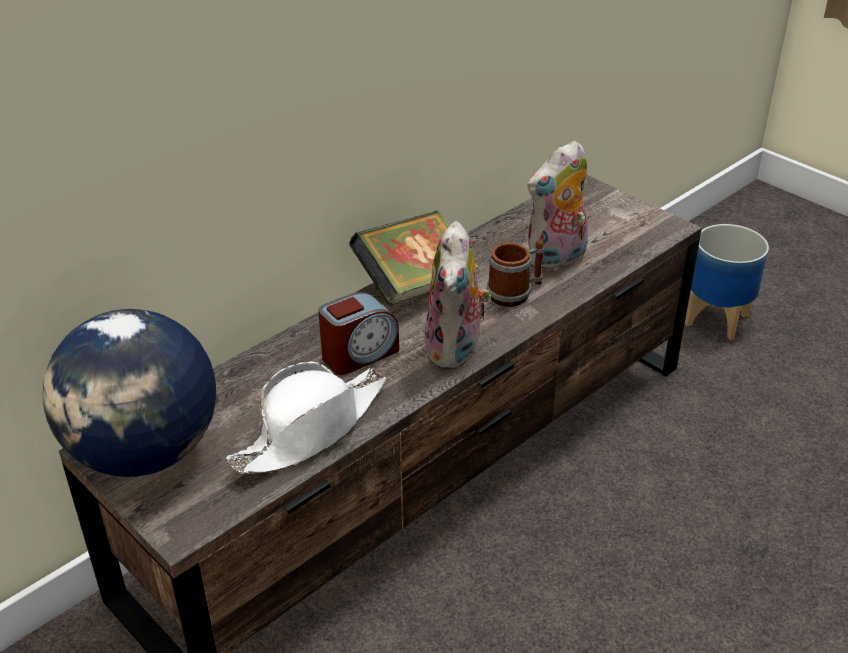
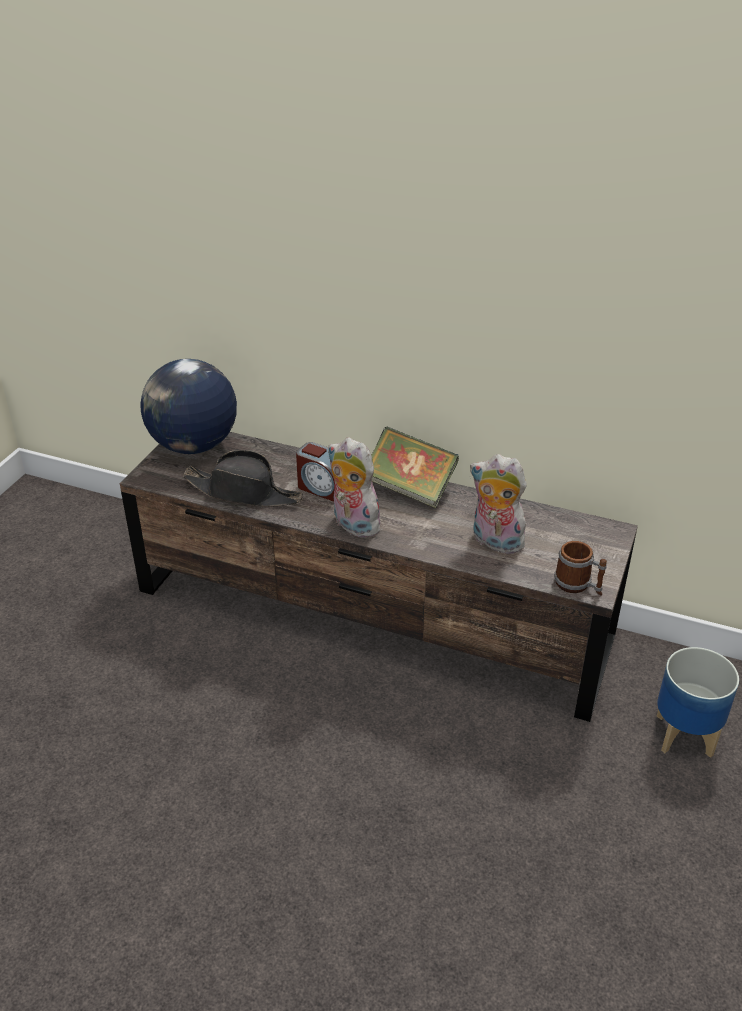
camera: 65 degrees right, 0 degrees up
white hat [226,361,386,474] -> black hat [183,450,303,507]
plush toy [424,221,491,370] -> plush toy turned 60 degrees clockwise [328,437,382,538]
mug [487,240,544,307] -> mug moved to [554,541,607,596]

